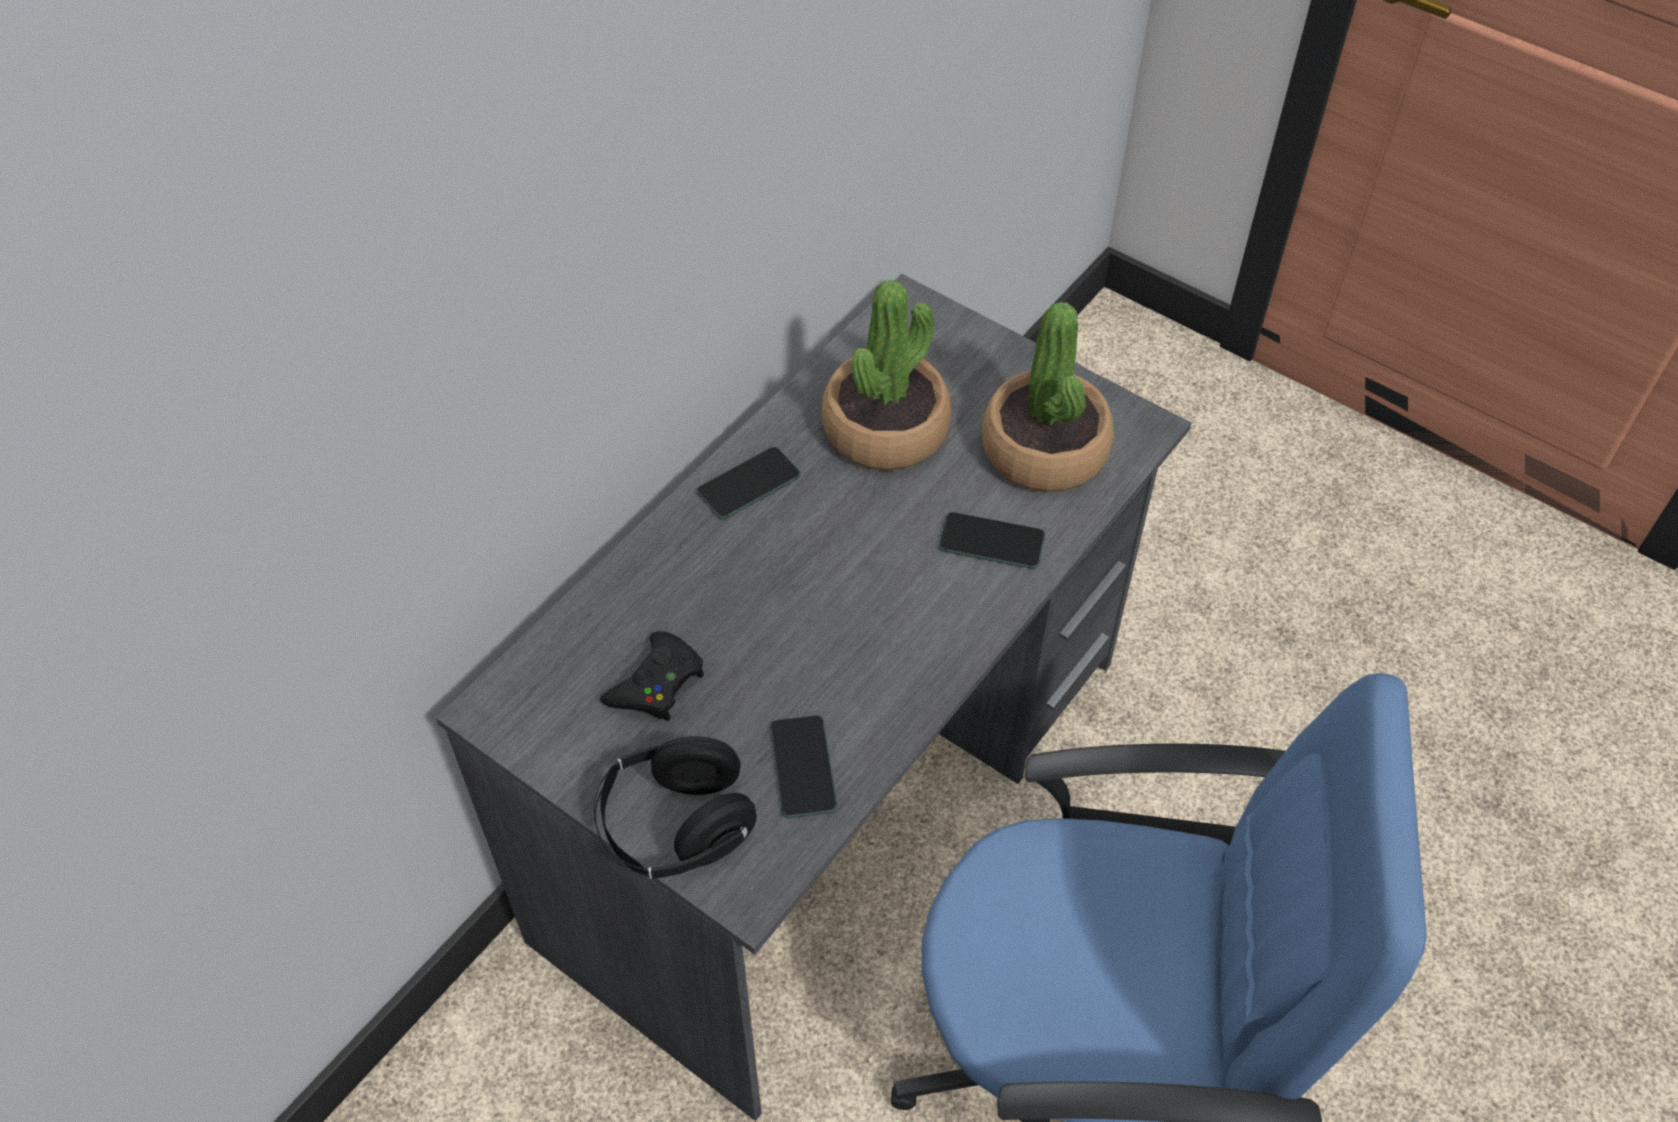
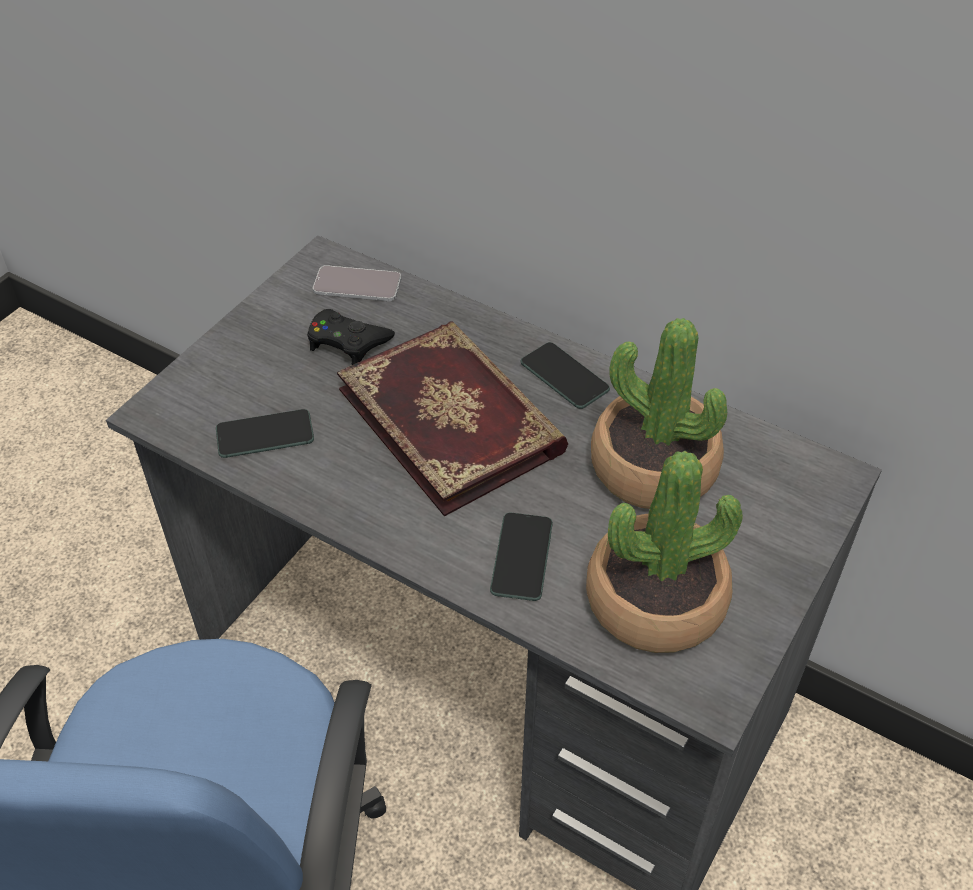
camera: 85 degrees right, 5 degrees down
black headphones [593,736,757,879] -> none
none -> phone [313,265,401,301]
none -> book [337,321,568,517]

